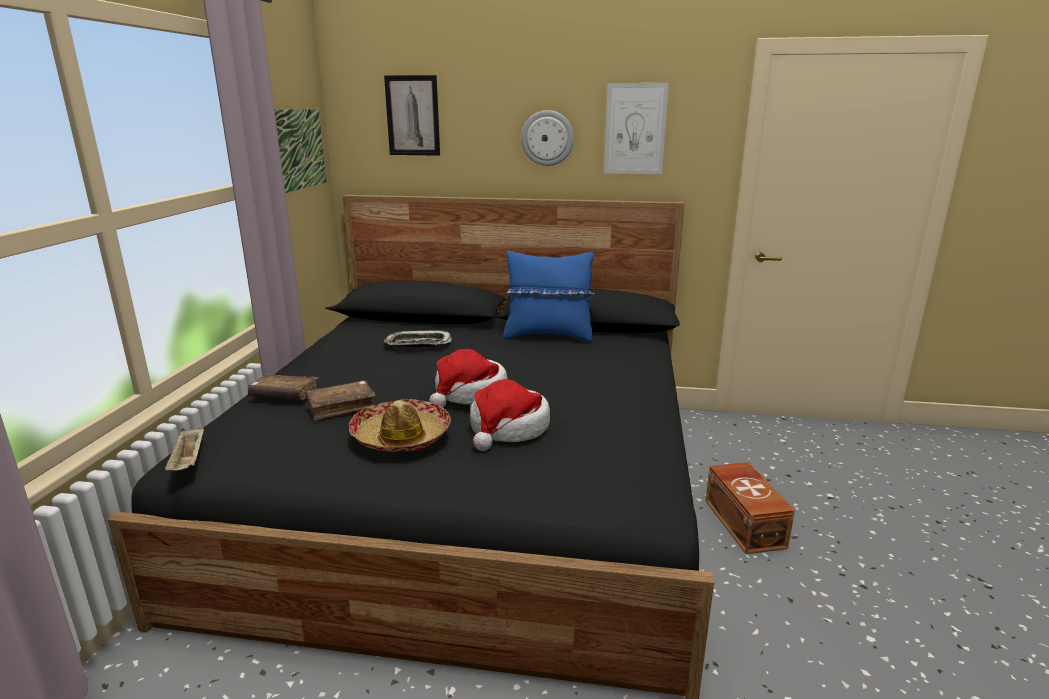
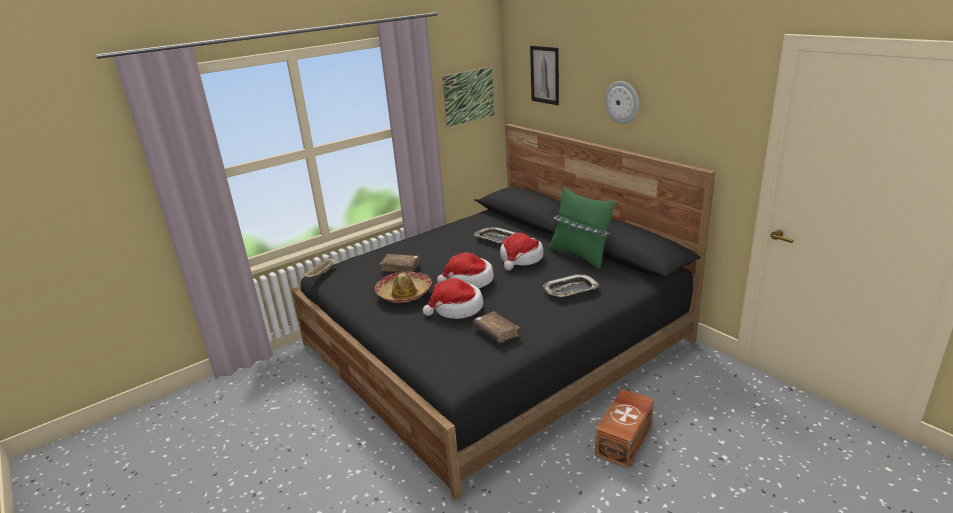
camera: 45 degrees right, 5 degrees up
brown book [248,374,319,400] -> brown book moved to [473,311,520,343]
blue pillow [503,250,595,342] -> green pillow [548,187,616,269]
picture [604,83,669,174] -> none
none -> hat [500,232,543,270]
none -> tray [543,274,599,297]

